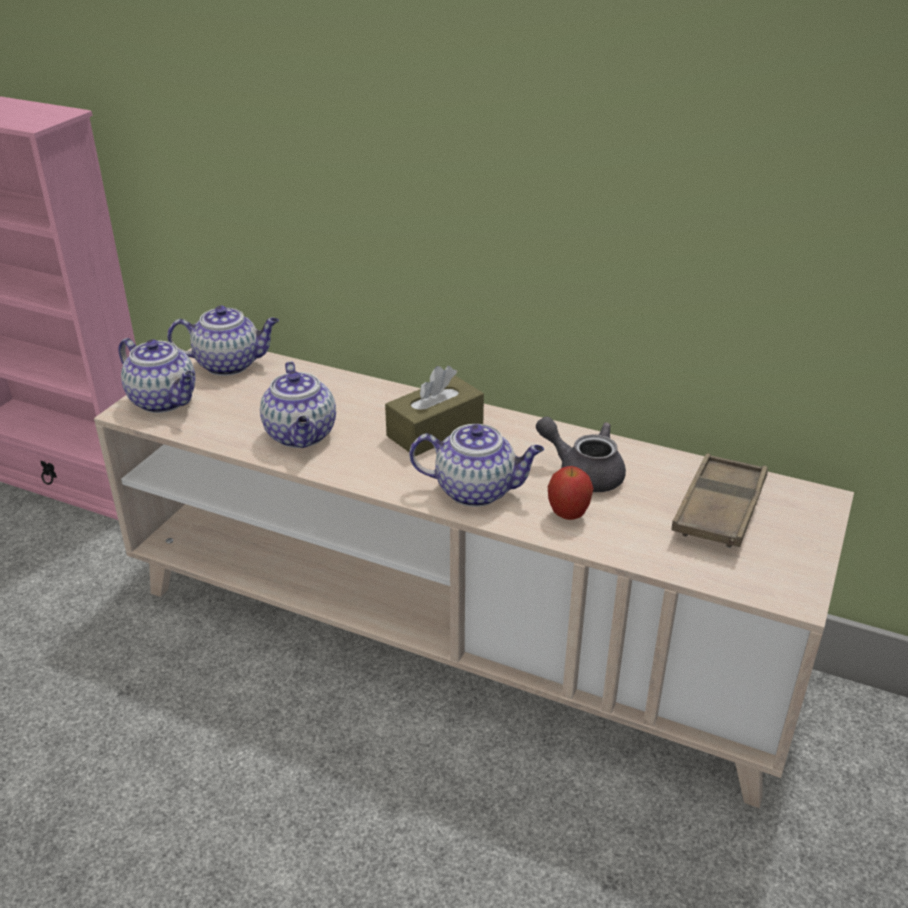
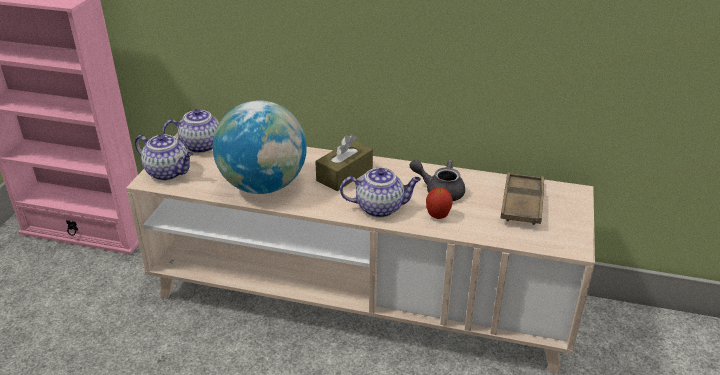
camera: 10 degrees left, 0 degrees up
teapot [260,361,336,448] -> globe [213,100,307,194]

